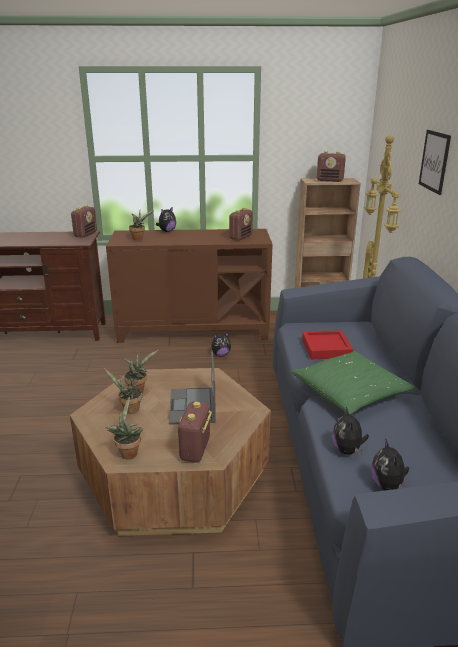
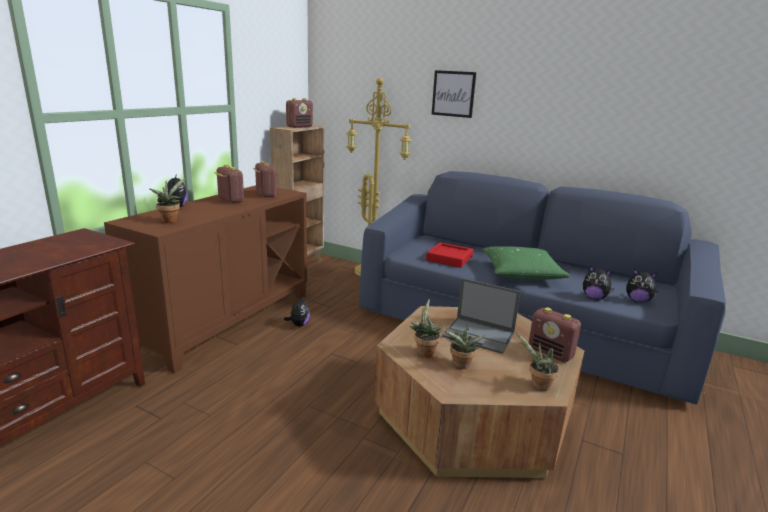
camera: 60 degrees left, 5 degrees down
radio [71,205,97,238] -> radio moved to [215,165,244,203]

